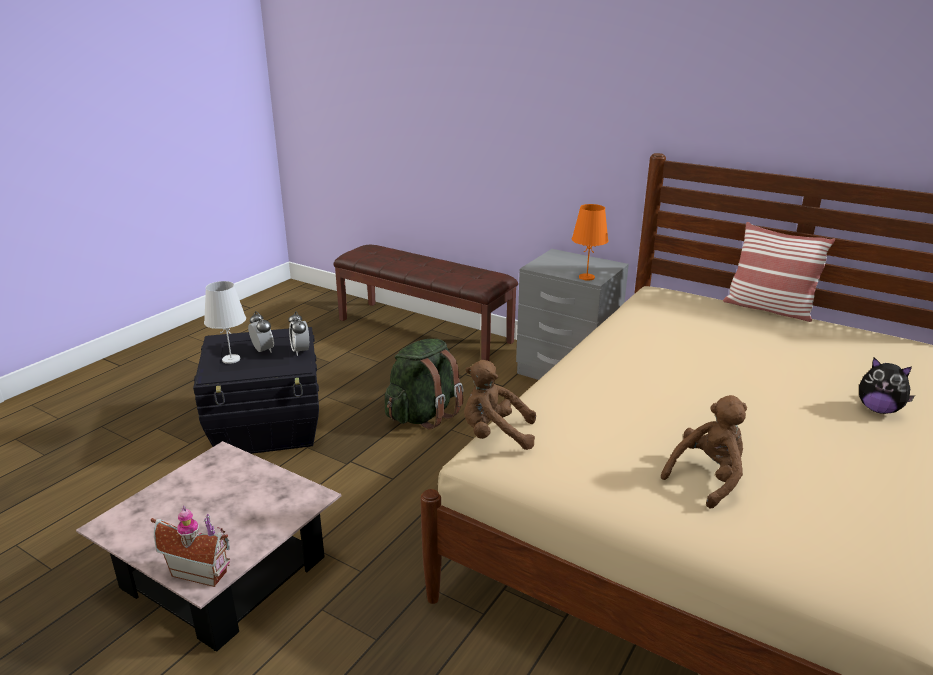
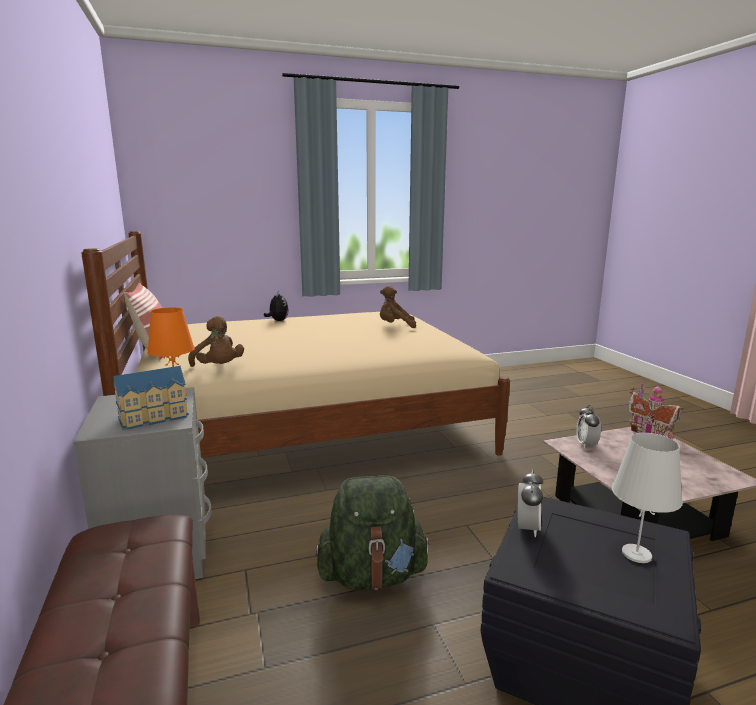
camera: 140 degrees left, 10 degrees down
alarm clock [248,311,274,353] -> alarm clock moved to [576,405,601,448]
brown plush toy [464,360,536,450] -> brown plush toy moved to [188,316,244,367]
none -> toy house [113,366,189,430]

